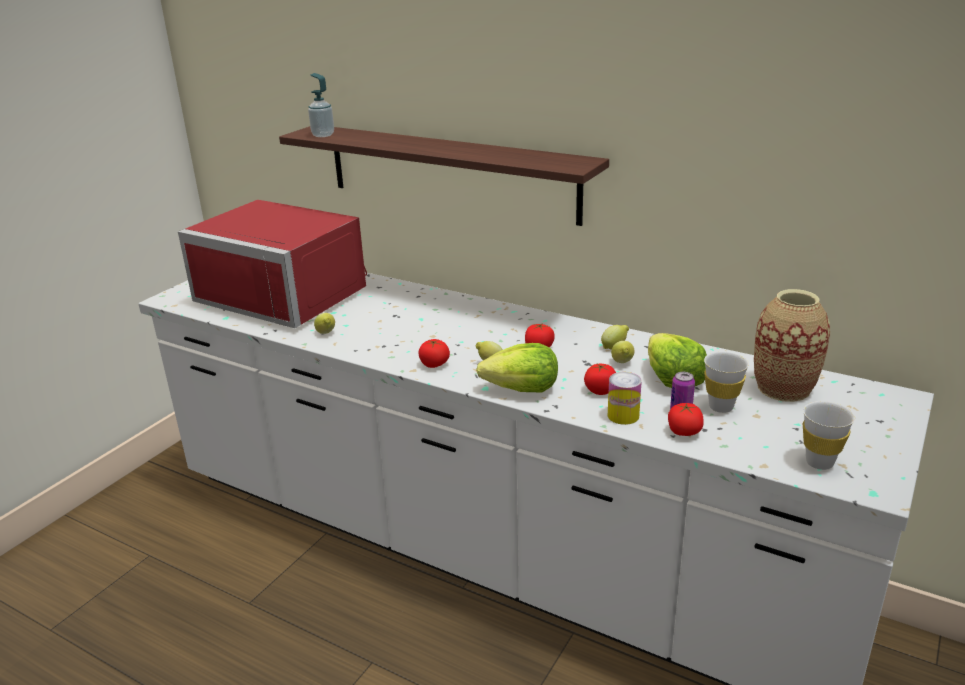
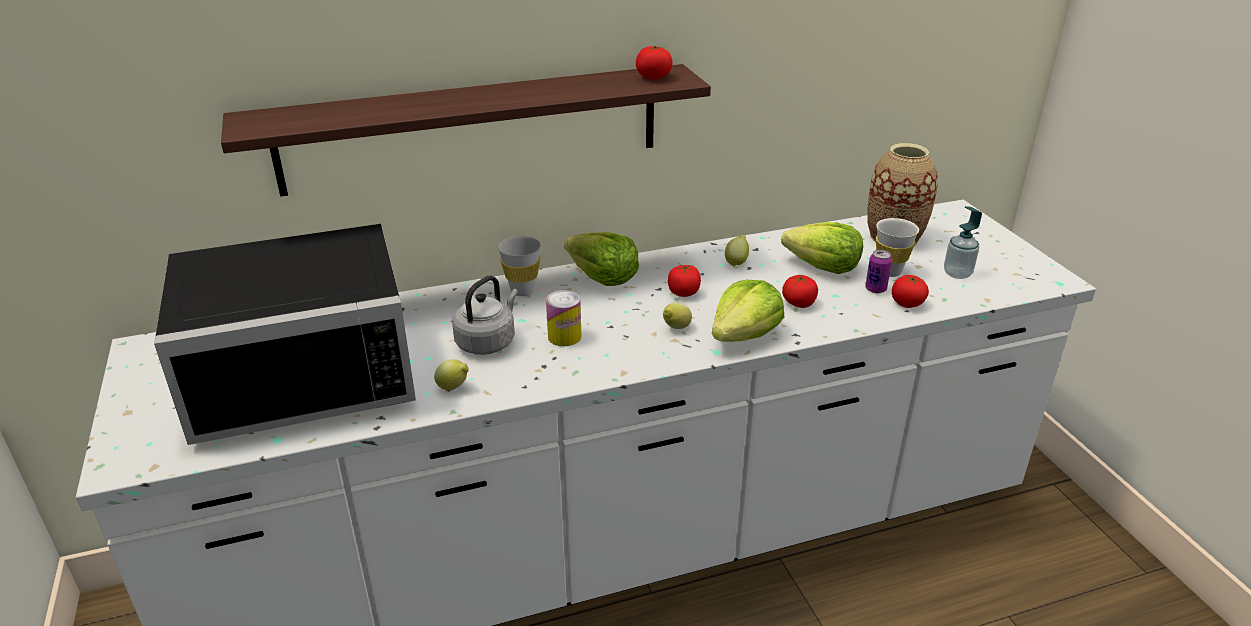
camera: 50 degrees left, 5 degrees up
red microwave [178,200,367,328] -> black microwave [154,224,416,445]
soap dispenser [308,73,334,137] -> soap dispenser moved to [944,206,982,279]
tomato [418,339,450,368] -> tomato moved to [636,46,673,80]
can [608,372,642,425] -> can moved to [546,290,581,346]
lemon [611,341,634,363] -> none
white cup [803,401,855,470] -> white cup moved to [498,236,541,296]
none -> grey kettle [452,275,518,355]
none -> lettuce [564,232,639,286]

